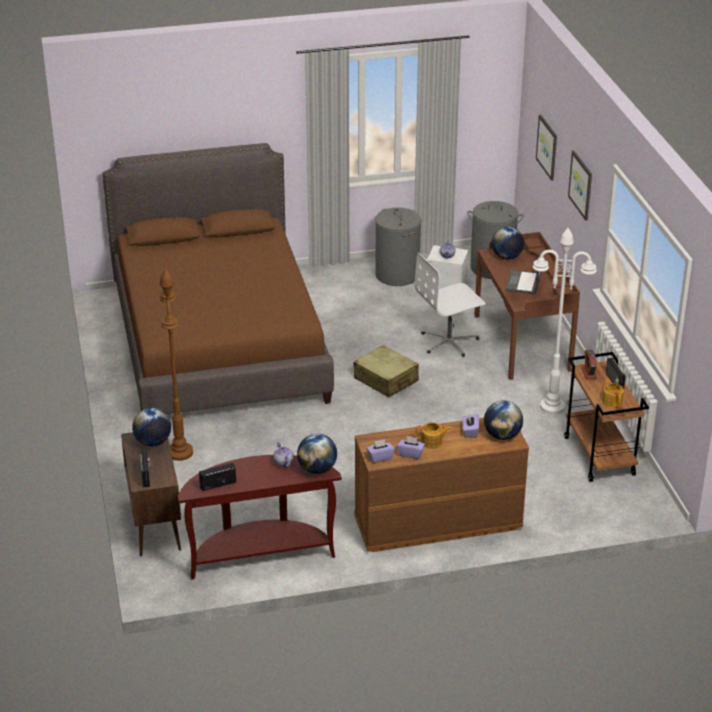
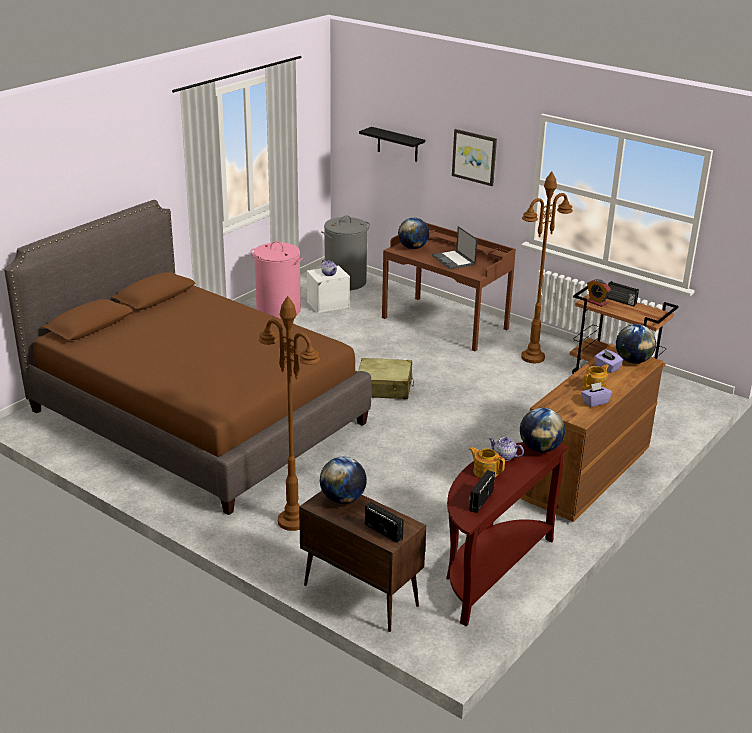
camera: 40 degrees left, 5 degrees down
purple tissue box [366,439,395,463] -> none
grey laundry basket [375,207,421,286] -> pink laundry basket [250,241,303,319]
white office chair [415,252,486,357] -> none
white floor lamp [533,228,597,414] -> brown floor lamp [521,172,573,363]
picture [536,115,557,181] -> black shelf [359,127,425,162]
teapot [602,379,624,408] -> teapot moved to [469,447,505,478]

